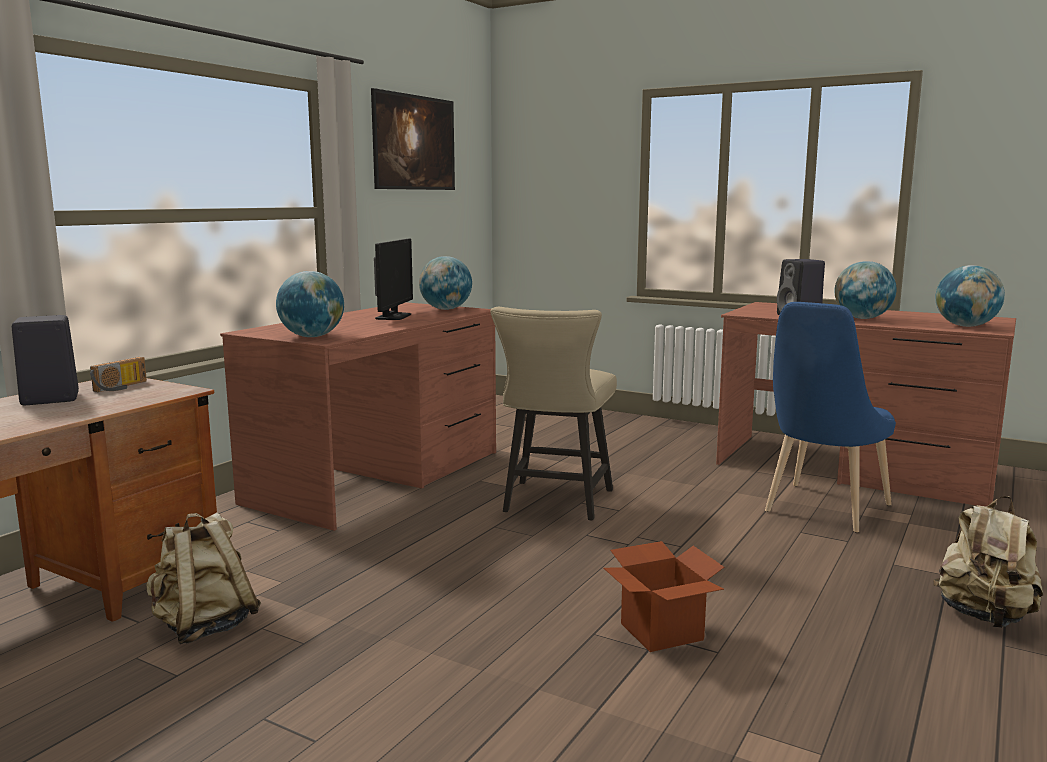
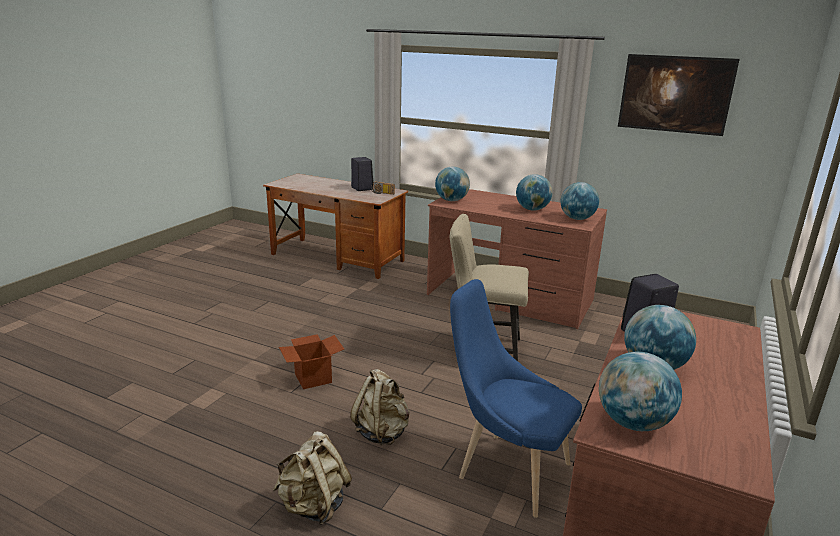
camera: 85 degrees right, 10 degrees up
beige backpack [146,513,261,644] -> beige backpack moved to [350,369,410,445]
monitor [374,239,413,320] -> globe [516,174,553,211]

